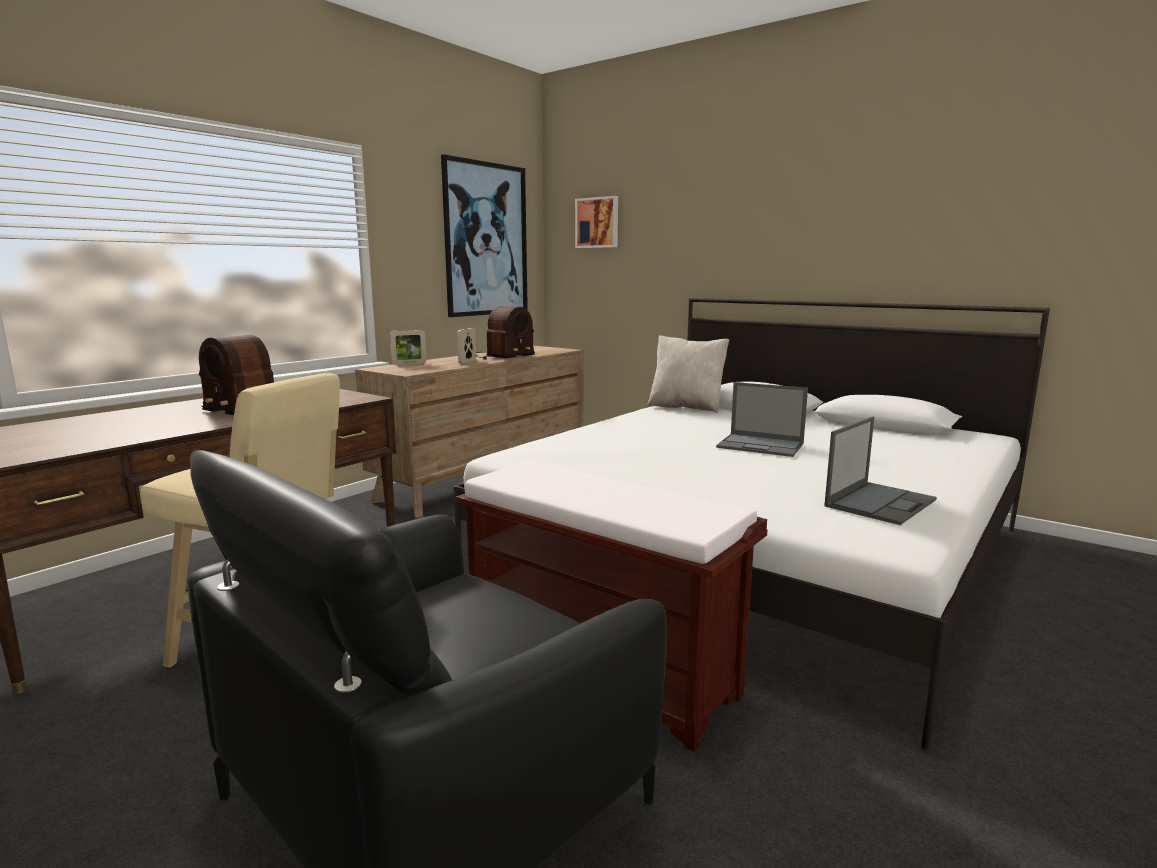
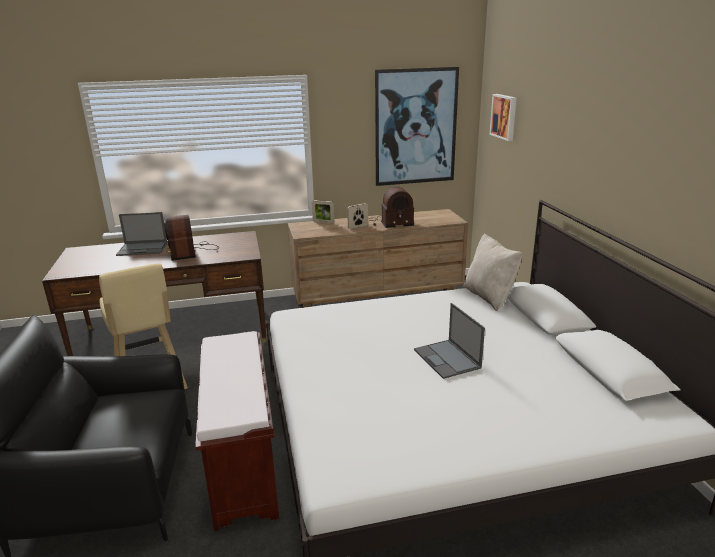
camera: 40 degrees right, 10 degrees up
laptop [824,416,937,525] -> laptop moved to [116,212,167,256]

